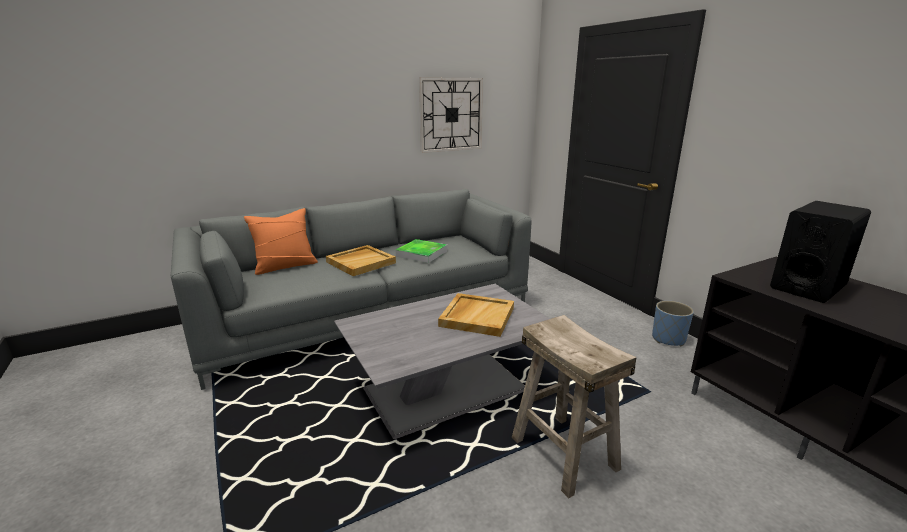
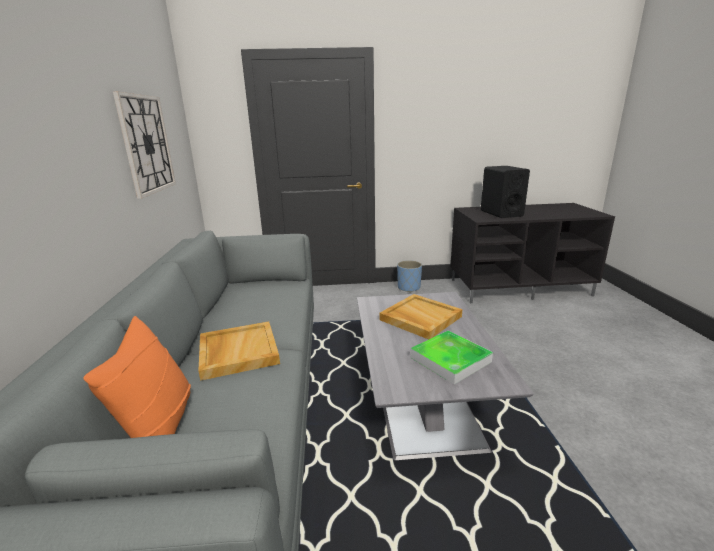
camera: 65 degrees left, 0 degrees up
tray [396,239,447,263] -> tray moved to [410,330,493,384]
beige stool [512,315,637,498] -> none

